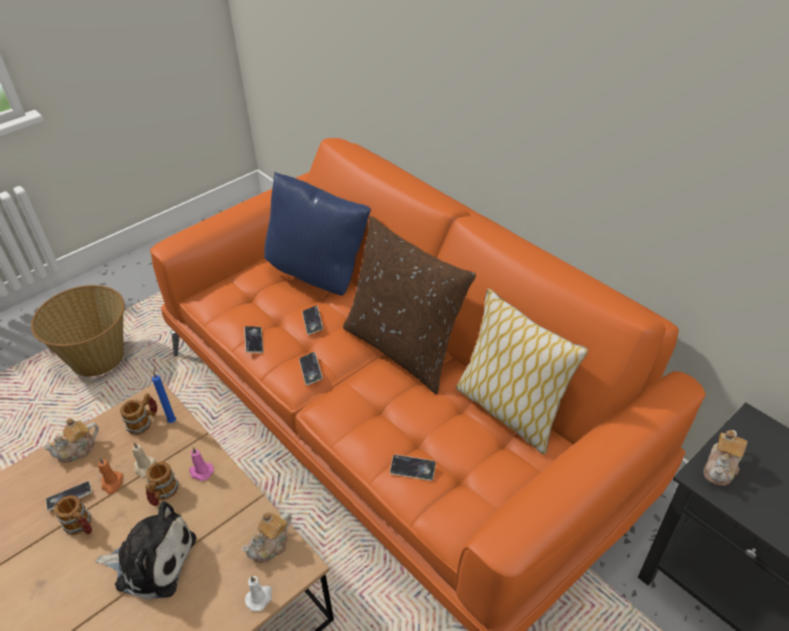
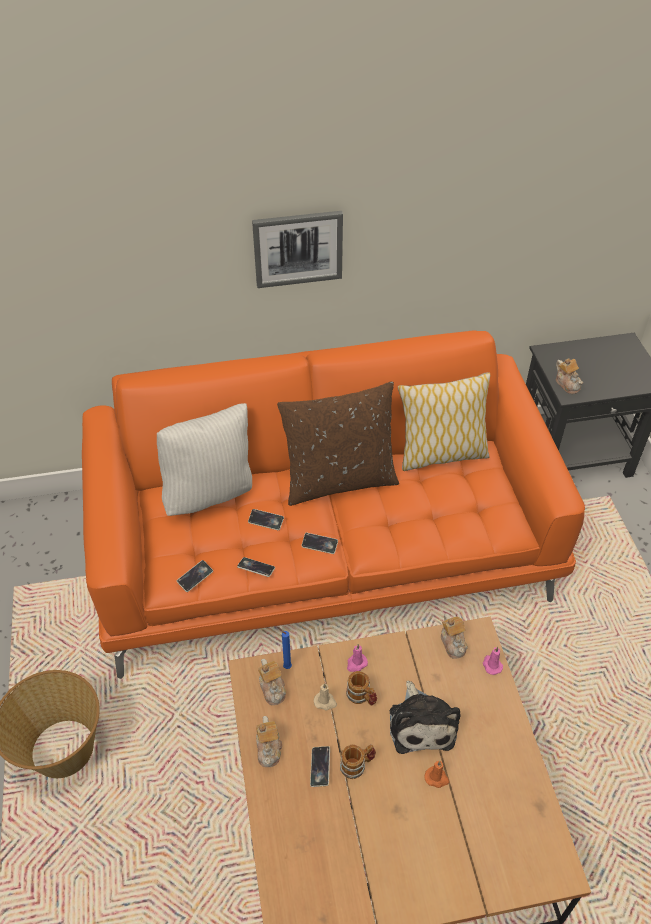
camera: 60 degrees left, 5 degrees up
plush toy [95,501,196,600] -> plush toy turned 135 degrees clockwise [390,681,460,754]
orange candle [98,458,123,494] -> orange candle moved to [424,761,449,788]
mug [120,393,157,435] -> teapot [258,659,286,705]
white candle [245,576,272,612] -> pink candle [483,647,503,675]
blue pillow [264,172,371,296] -> white pillow [157,403,252,516]
phone [390,454,436,481] -> phone moved to [177,560,213,592]
none -> picture [252,211,343,288]

